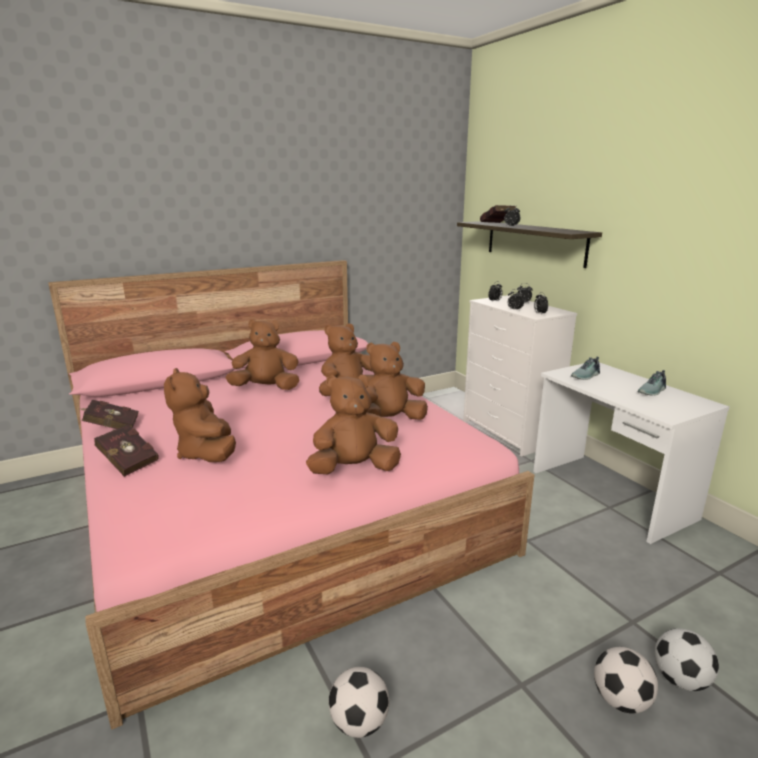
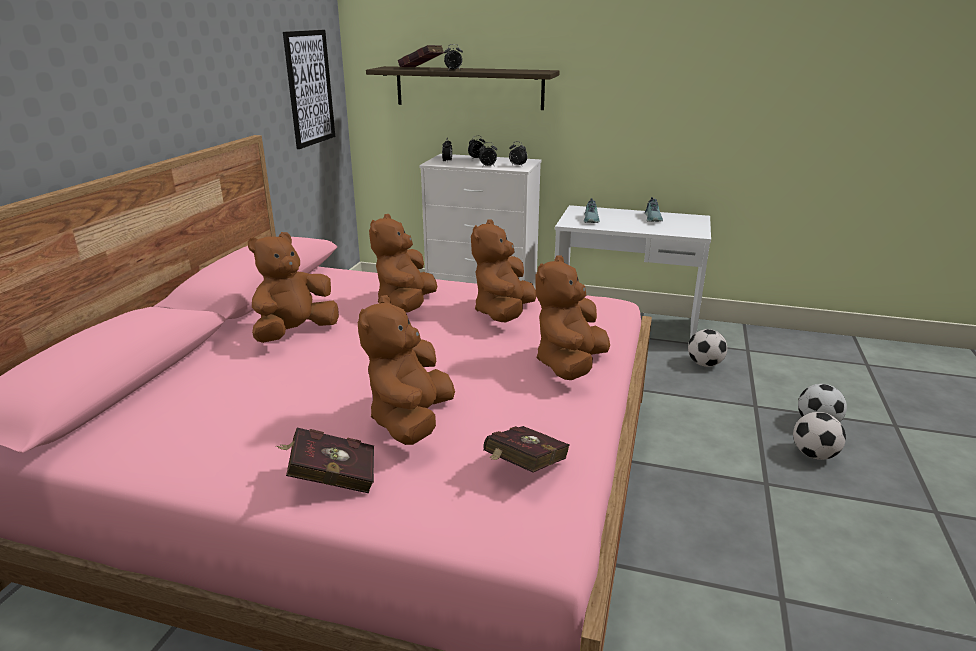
camera: 45 degrees left, 5 degrees up
red book [79,399,139,429] -> red book moved to [483,426,570,473]
brown plush toy [164,368,236,462] -> brown plush toy turned 75 degrees clockwise [358,295,455,445]
football [329,667,389,738] -> football moved to [688,329,727,367]
none -> picture [283,30,335,149]

